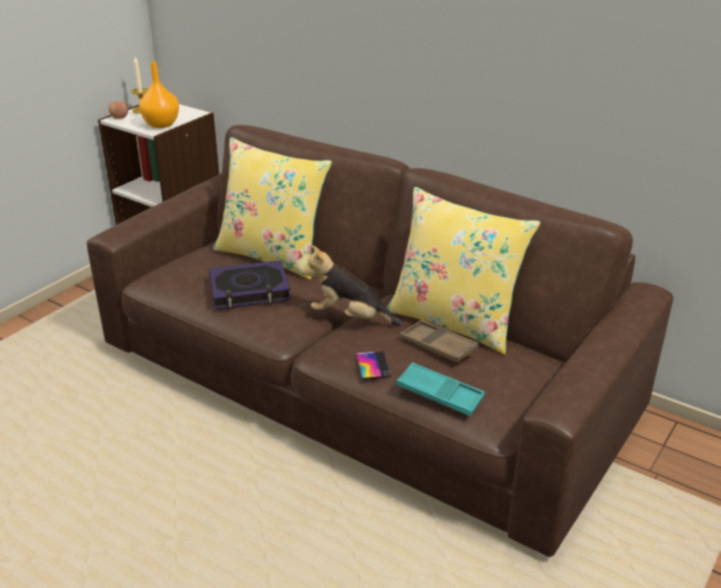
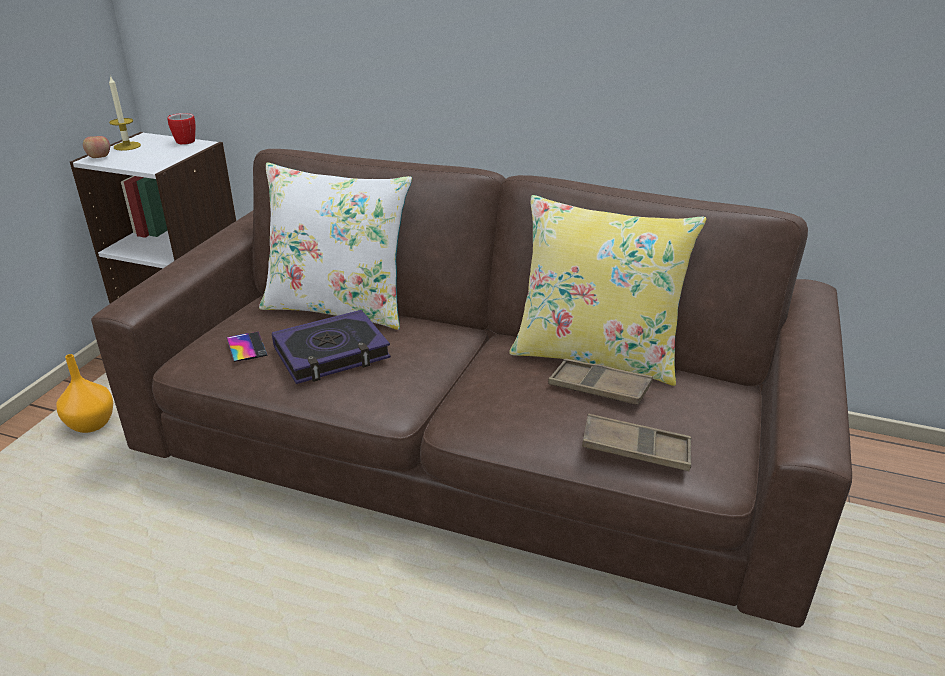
camera: 15 degrees left, 0 degrees up
orange vase [139,62,179,128] -> orange vase moved to [56,354,113,433]
yellow pillow [213,137,332,280] -> white pillow [259,163,412,330]
plush toy [301,245,403,326] -> none
phone [356,351,391,379] -> phone moved to [227,332,267,362]
turquoise tray [396,362,485,416] -> brown tray [582,413,692,471]
none -> mug [167,113,196,145]

